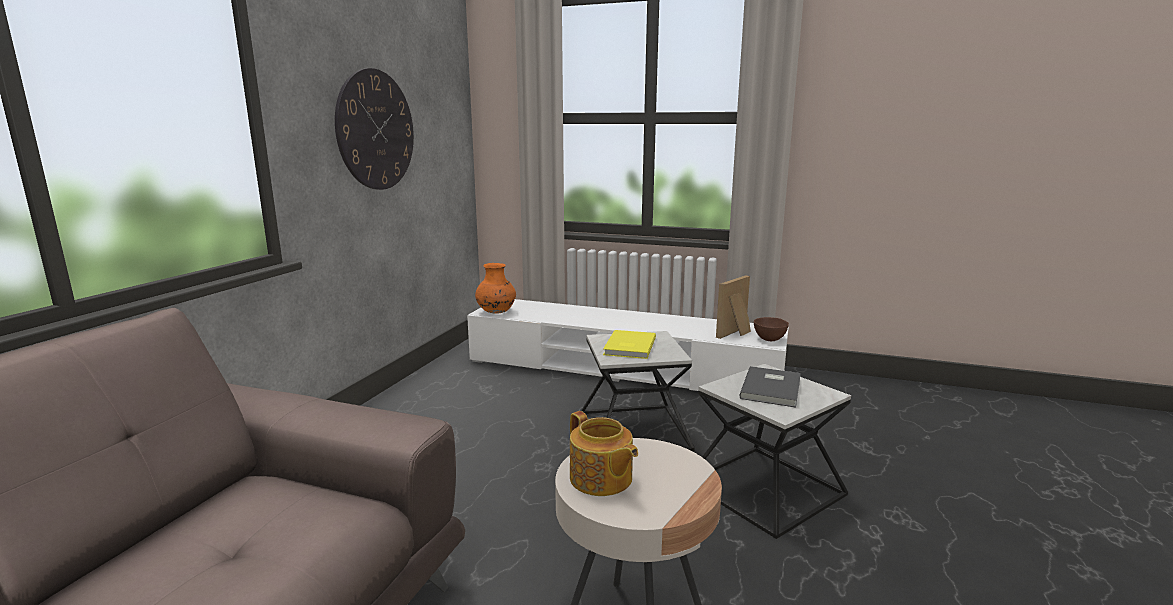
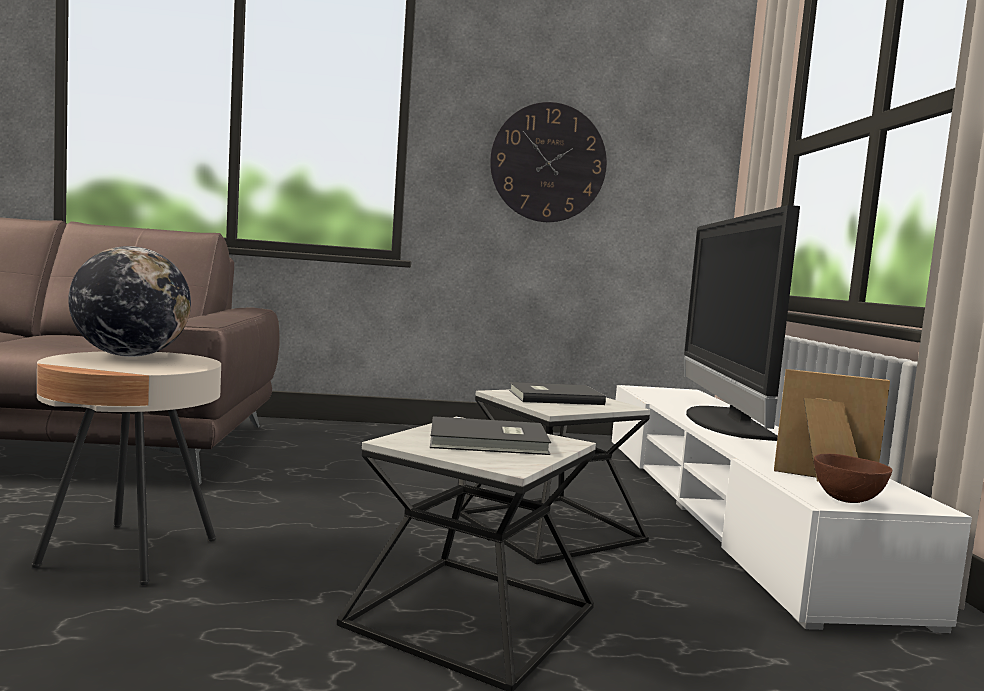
camera: 65 degrees right, 10 degrees down
orange vase [475,263,516,314] -> none
teapot [570,411,638,496] -> globe [68,246,191,357]
yellow book [603,330,656,359] -> grey book [509,382,606,405]
none -> television [684,205,800,441]

